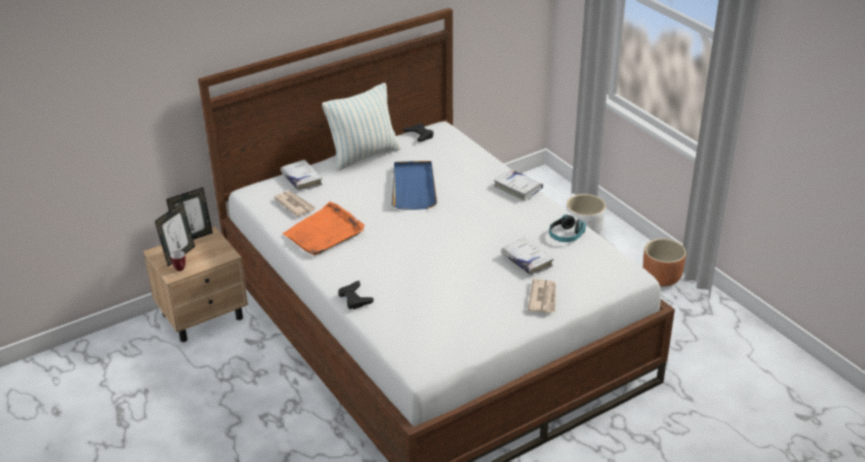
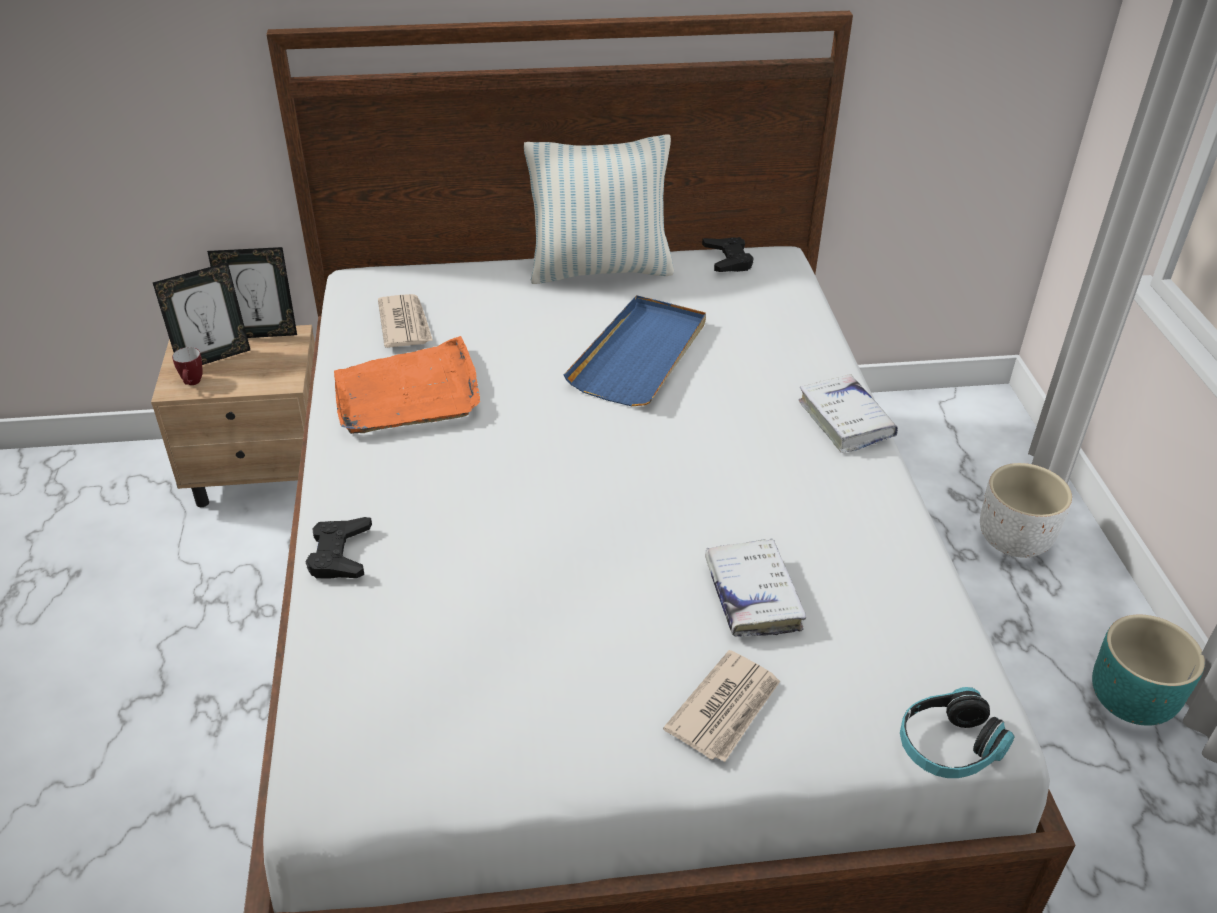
camera: 25 degrees right, 5 degrees up
white book [281,160,322,191] -> none
headphones [549,214,586,242] -> headphones moved to [900,687,1015,778]
brown planter [643,238,686,287] -> turquoise planter [1092,615,1205,726]

